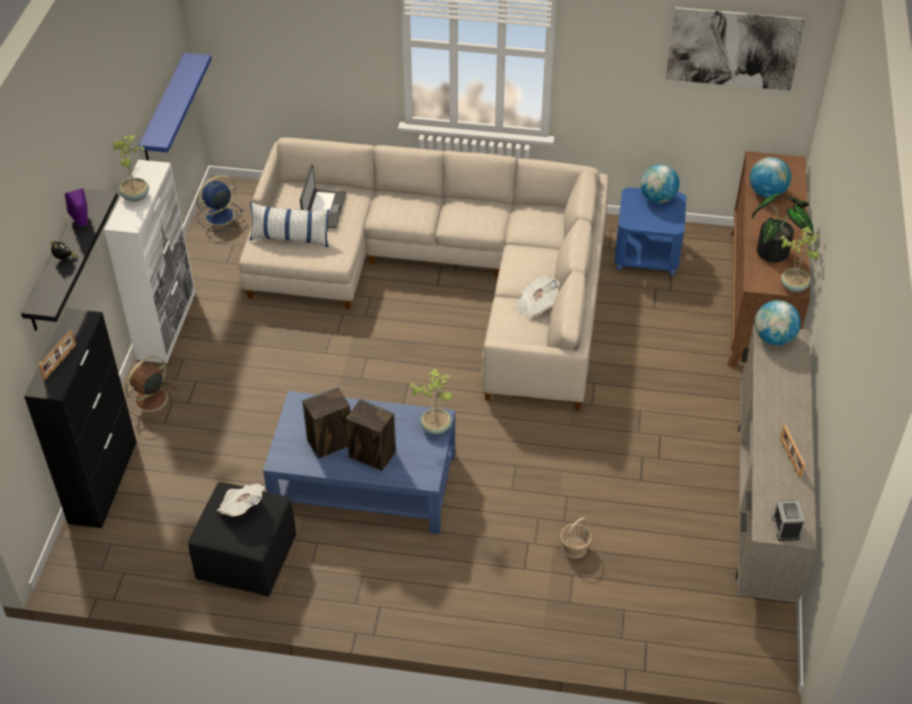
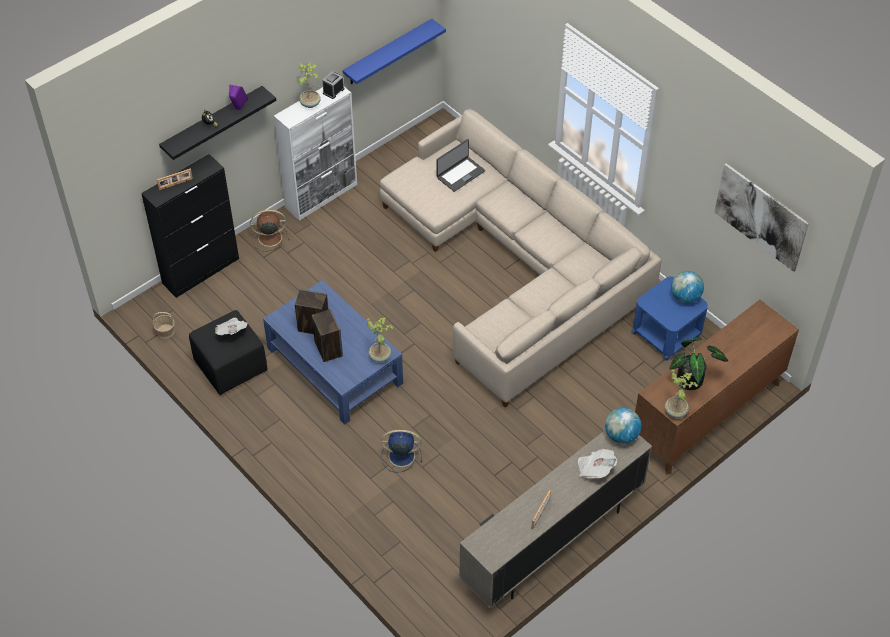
camera: 40 degrees right, 5 degrees up
blue fan [197,175,243,232] -> blue fan moved to [381,429,422,472]
pillow [250,202,330,247] -> none
newspaper [513,276,560,318] -> newspaper moved to [578,449,617,478]
basket [560,517,592,559] -> basket moved to [153,312,175,339]
globe [750,157,791,198] -> none
alarm clock [772,500,805,541] -> alarm clock moved to [322,71,345,99]

